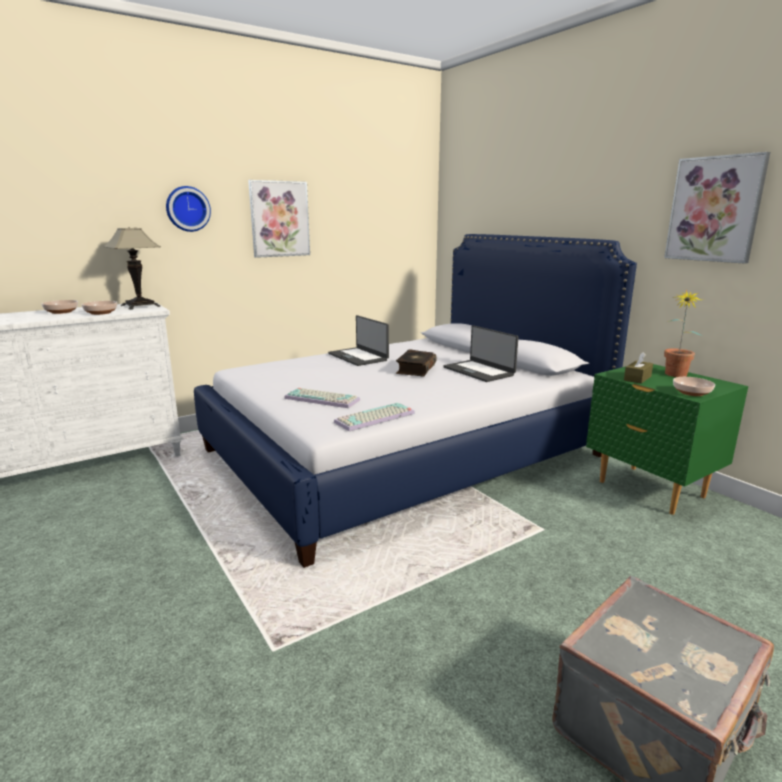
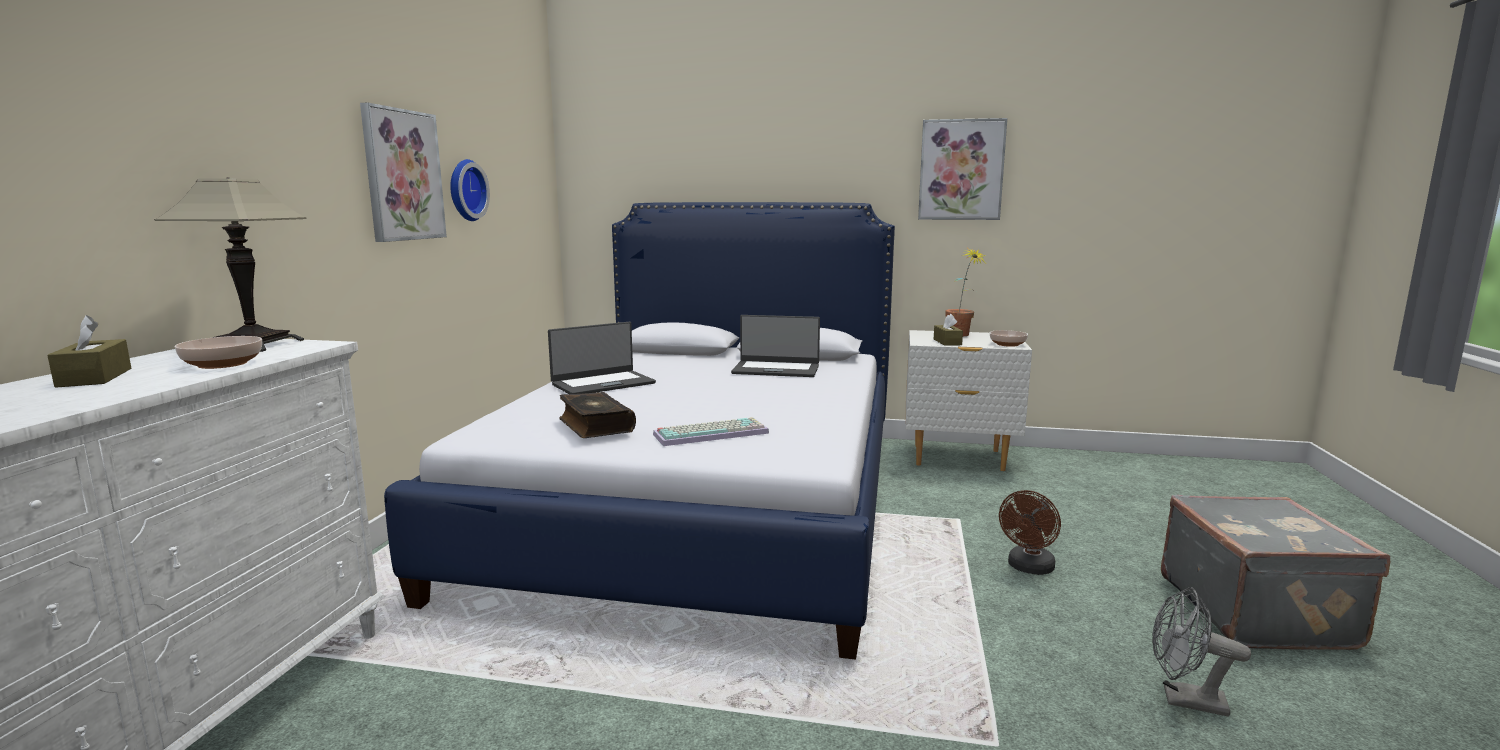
camera: 45 degrees left, 5 degrees down
bowl [42,300,78,314] -> brown tissue box [47,315,131,388]
wall clock [166,186,211,232] -> wall clock moved to [450,159,490,221]
laptop [328,315,389,366] -> laptop turned 45 degrees counterclockwise [548,322,656,394]
keyboard [334,403,415,431] -> none
book [396,349,437,377] -> book moved to [559,392,636,438]
green nightstand [586,364,748,515] -> white nightstand [906,330,1032,471]
none -> brown fan [999,490,1061,575]
none -> grey fan [1152,587,1251,716]

